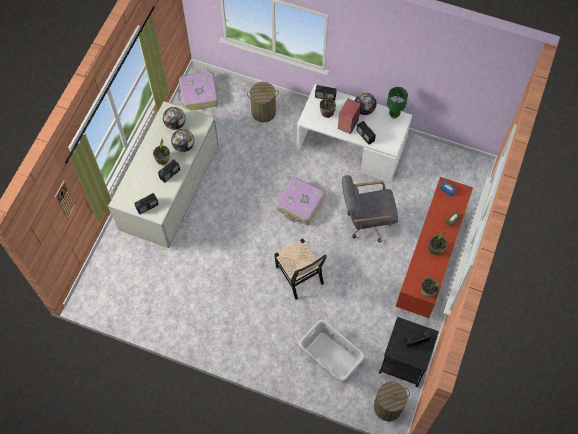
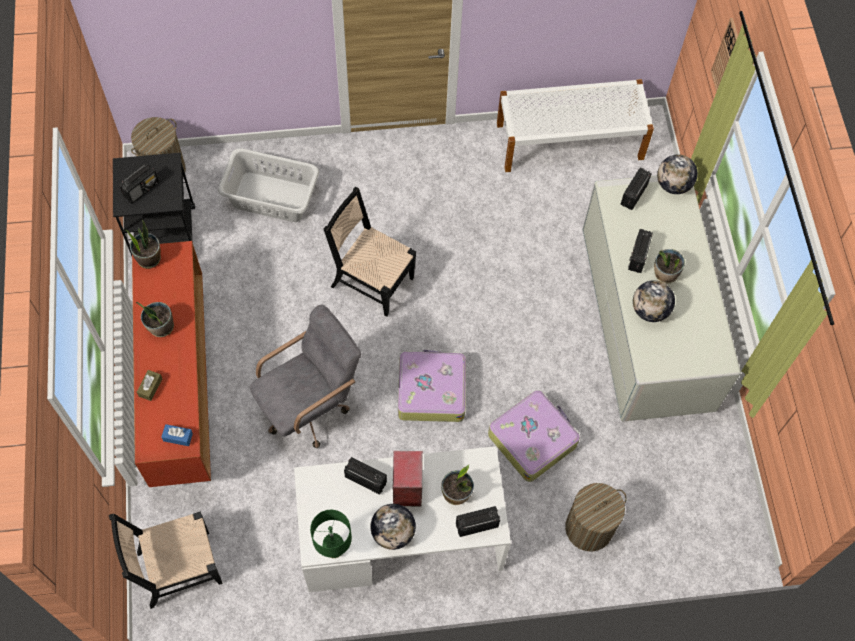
camera: 150 degrees right, 0 degrees up
globe [163,107,186,130] -> globe moved to [657,154,698,194]
suitcase [178,72,219,110] -> suitcase moved to [488,390,580,482]
none -> chair [109,512,222,609]
none -> white bench [497,79,654,172]

